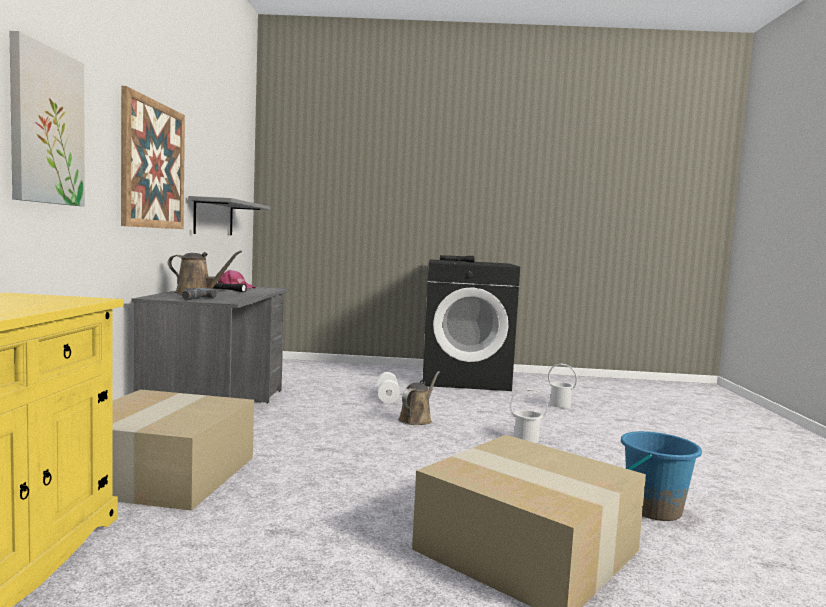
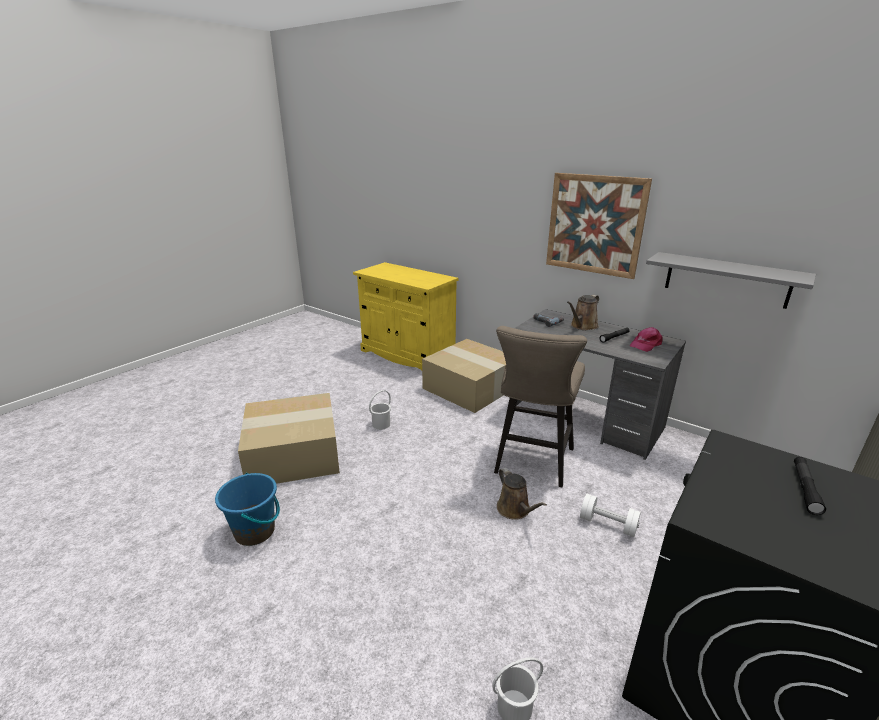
camera: 125 degrees right, 20 degrees up
picture [10,31,85,206] -> none
white bucket [510,389,548,443] -> white bucket moved to [369,390,391,430]
none -> beige stool [494,326,587,487]

